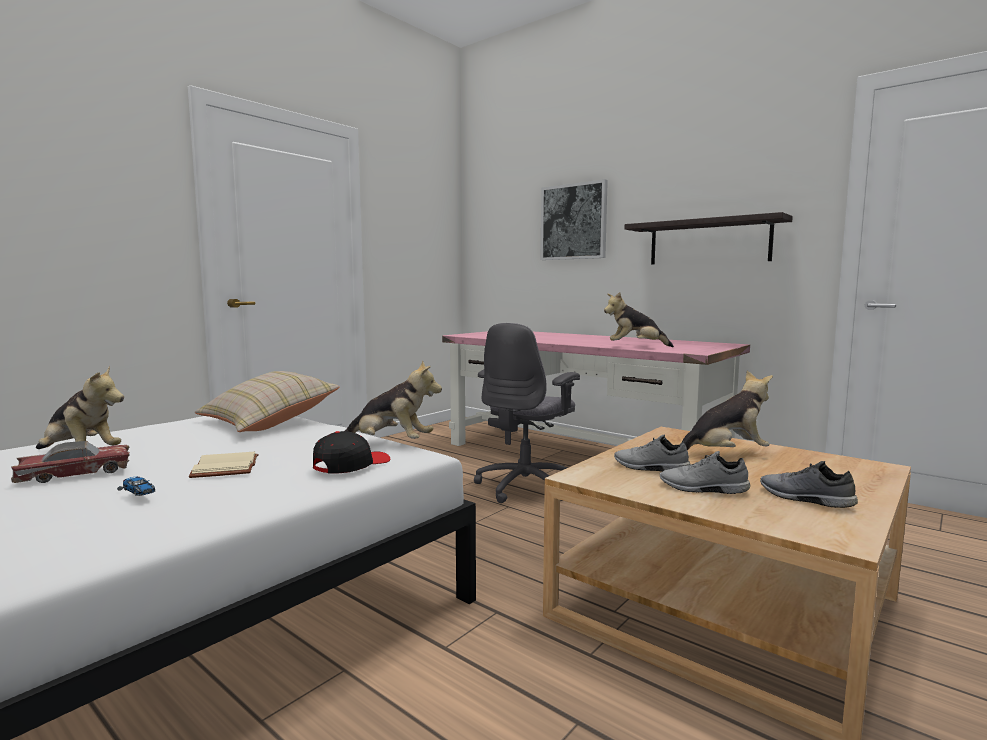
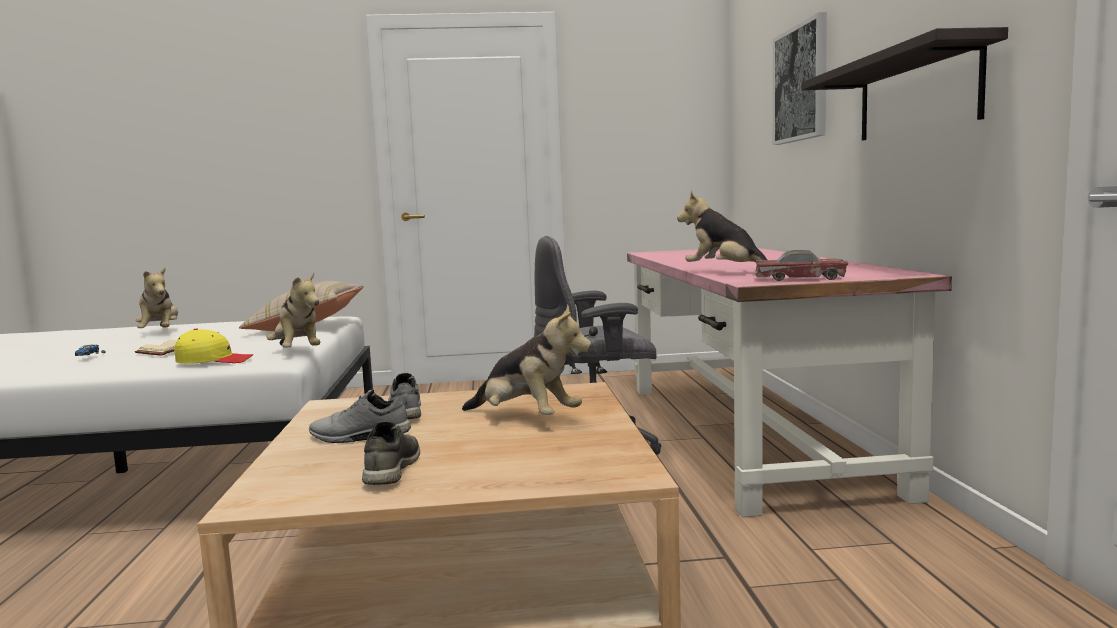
camera: 45 degrees right, 0 degrees up
toy car [11,441,130,483] -> toy car moved to [755,250,848,281]
black cap [313,431,390,474] -> yellow cap [174,329,253,364]
grey shoe [660,451,750,494] -> grey shoe turned 60 degrees counterclockwise [309,389,411,443]

